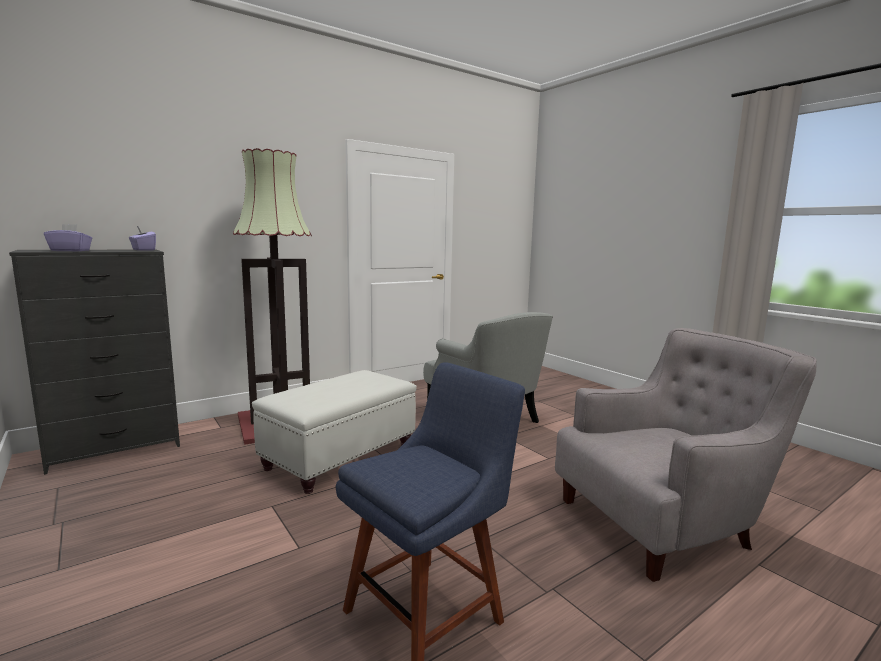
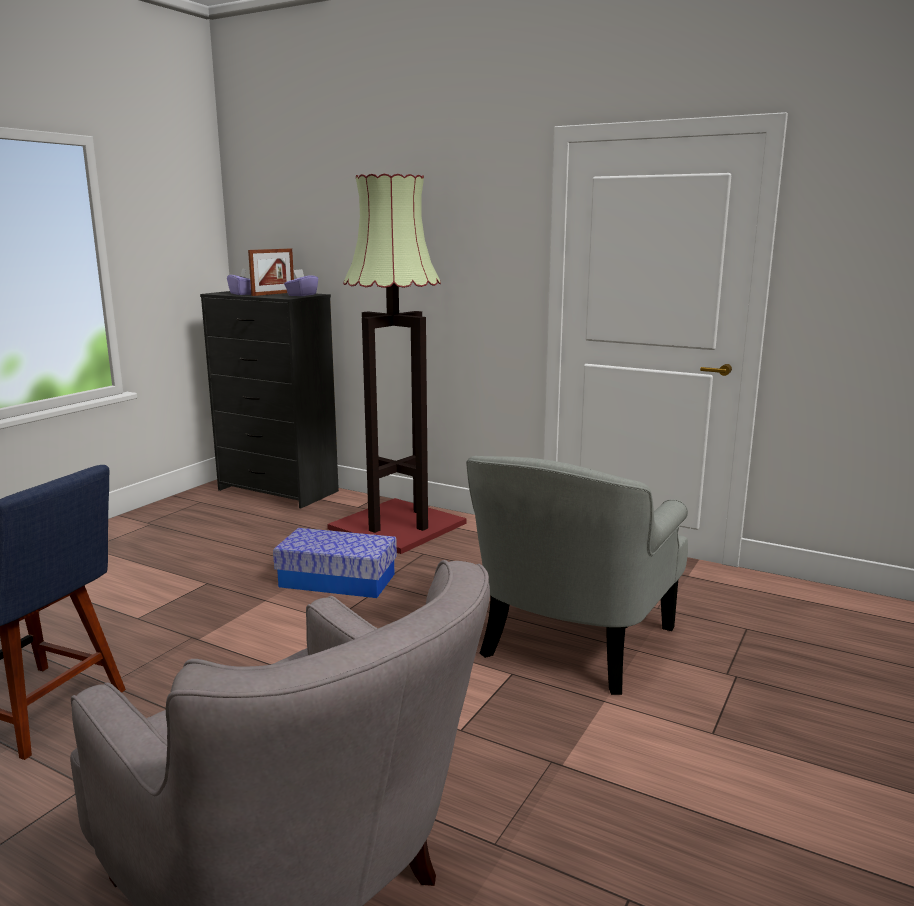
camera: 65 degrees right, 5 degrees up
white ottoman [252,370,417,494] -> storage box [273,528,397,598]
none -> picture frame [248,248,294,296]

